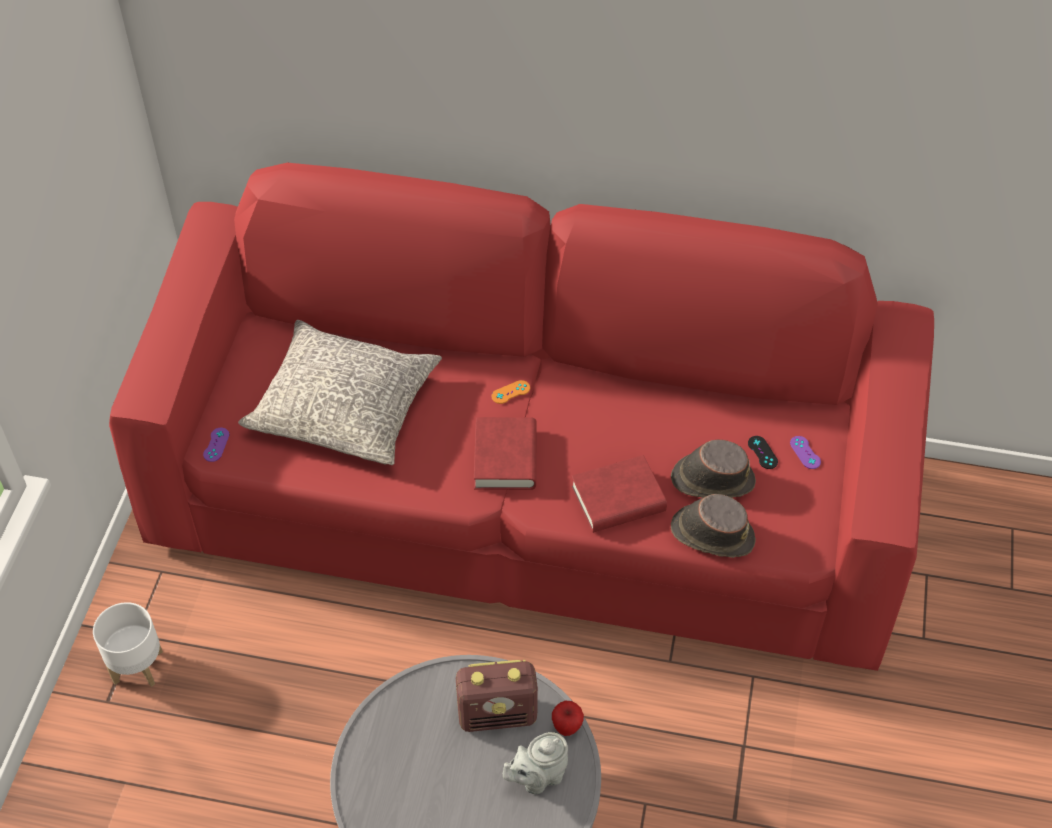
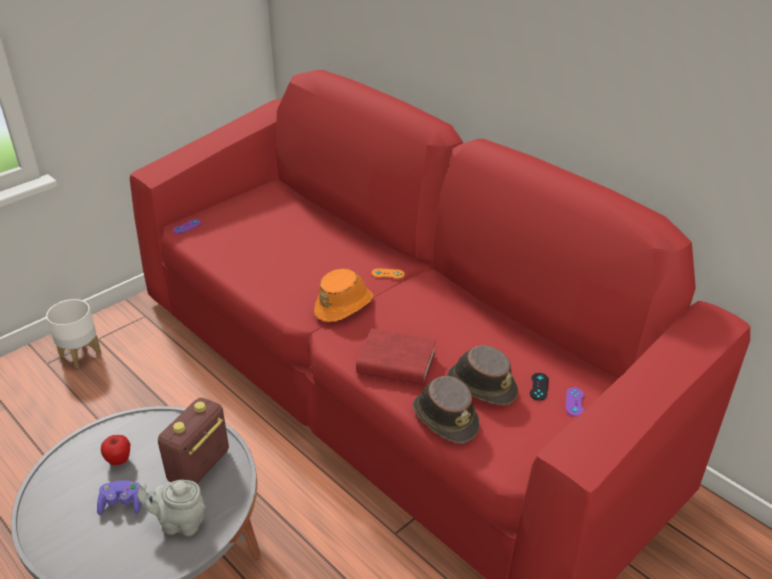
camera: 35 degrees right, 15 degrees down
grey pillow [238,320,442,465] -> none
radio [456,660,538,732] -> radio turned 90 degrees clockwise [158,398,229,484]
red book [474,417,537,490] -> orange hat [314,269,374,322]
apple [552,701,584,736] -> apple moved to [101,435,130,465]
none -> purple game controller [97,480,141,515]

